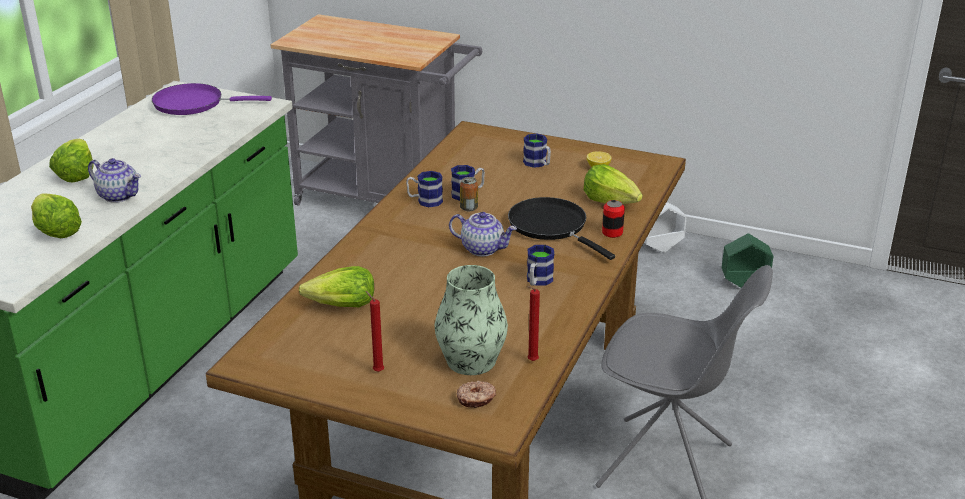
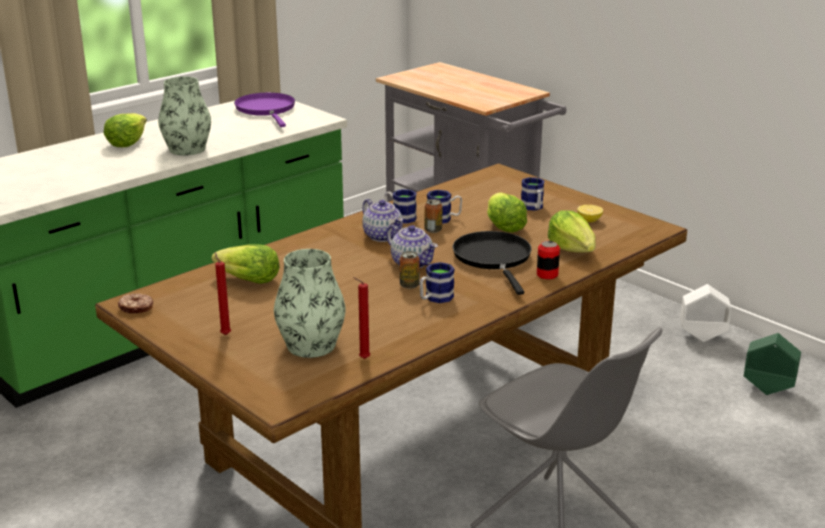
camera: 25 degrees right, 5 degrees down
lettuce [31,193,82,238] -> lettuce moved to [487,192,527,232]
teapot [88,158,141,203] -> teapot moved to [362,199,403,242]
purple frying pan [152,83,272,115] -> purple frying pan turned 45 degrees clockwise [234,92,295,127]
donut [457,381,496,408] -> donut moved to [118,293,153,313]
none -> vase [158,77,211,155]
none -> can [400,251,420,289]

